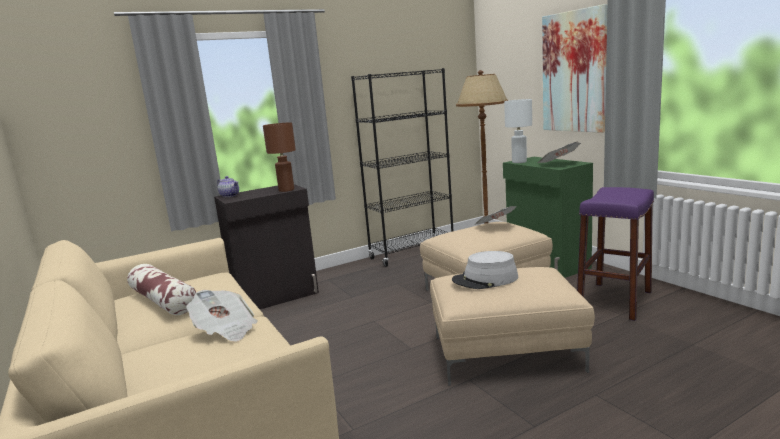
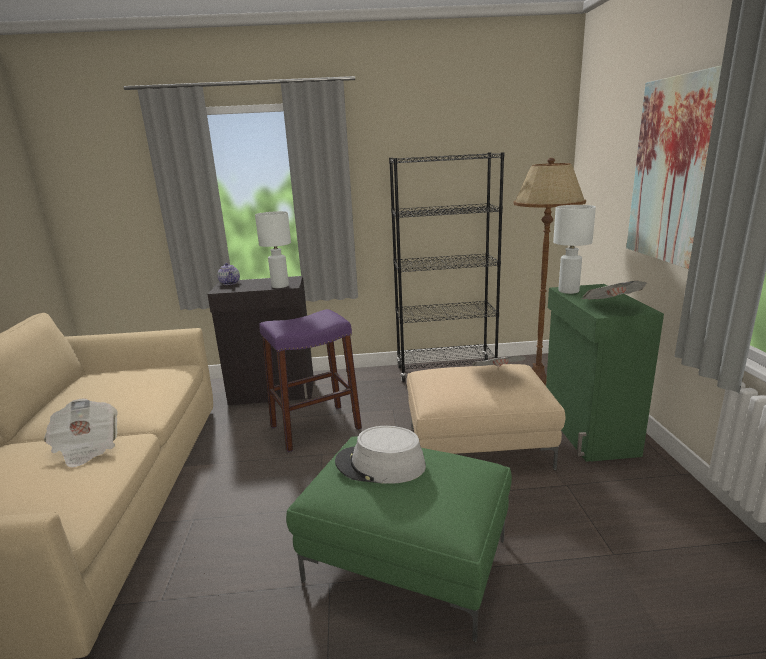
camera: 25 degrees right, 5 degrees up
pillow [127,264,196,315] -> none
brown table lamp [263,122,296,192] -> white table lamp [255,211,291,288]
beige ottoman [430,267,595,386] -> green ottoman [286,436,512,642]
purple stool [577,187,654,321] -> purple stool moved to [259,309,362,452]

